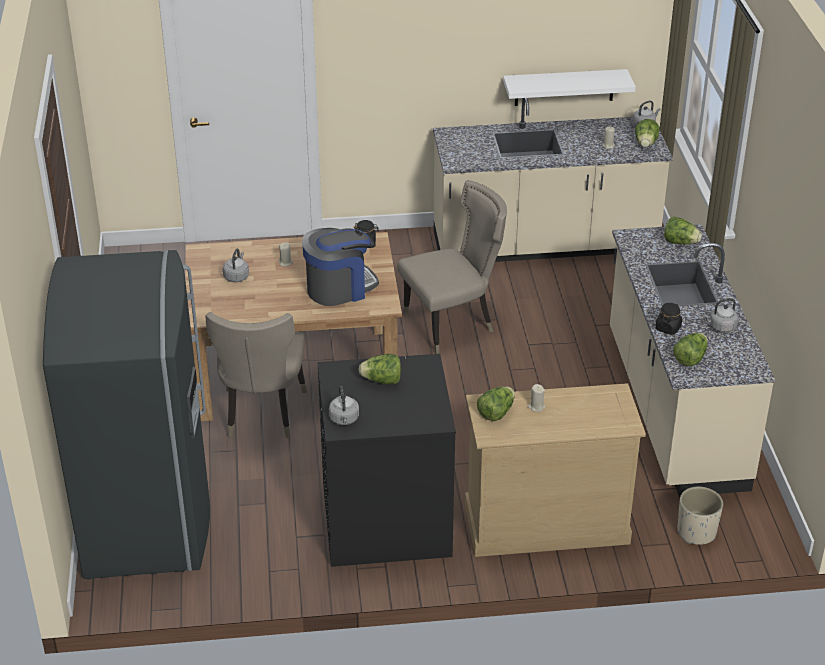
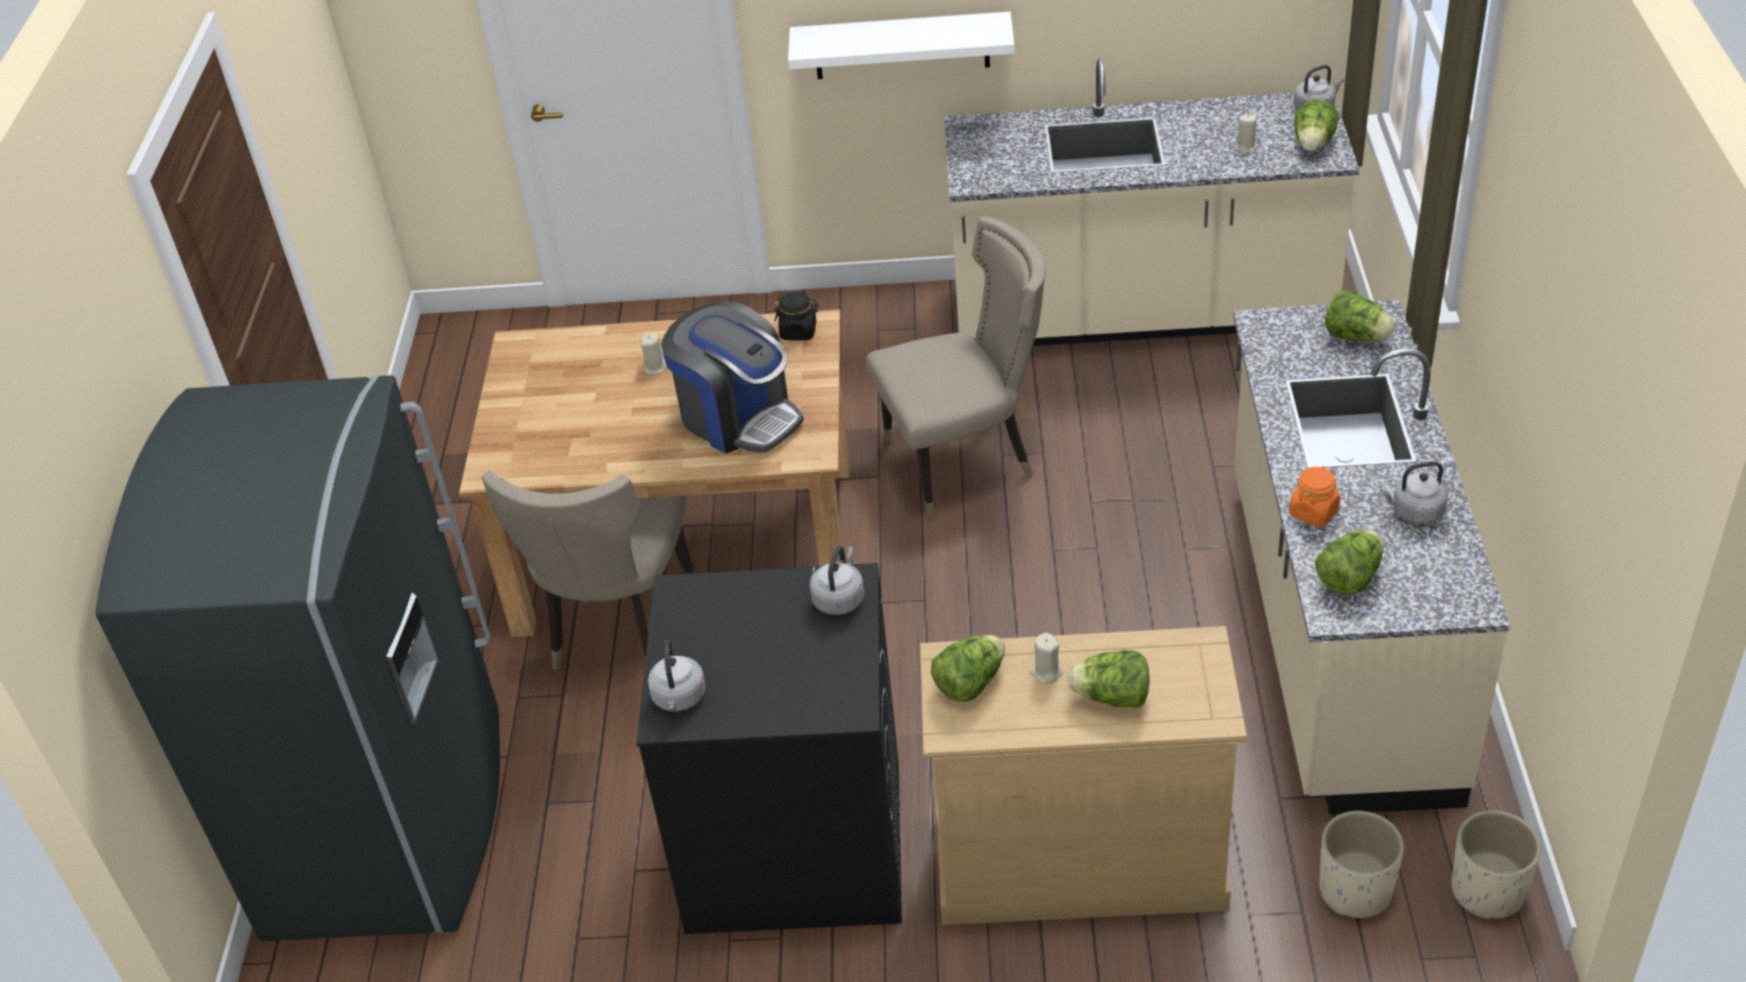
camera: 10 degrees right, 5 degrees up
grey kettle [223,249,249,282] -> grey kettle moved to [809,546,864,615]
coffee machine [302,228,379,306] -> coffee machine turned 60 degrees clockwise [661,301,803,454]
lettuce [358,354,401,384] -> lettuce moved to [1068,650,1150,708]
white shelf [503,69,636,106] -> white shelf moved to [788,12,1015,79]
black jar [655,303,682,335] -> orange jar [1289,466,1340,527]
none -> beige planter [1452,810,1541,919]

